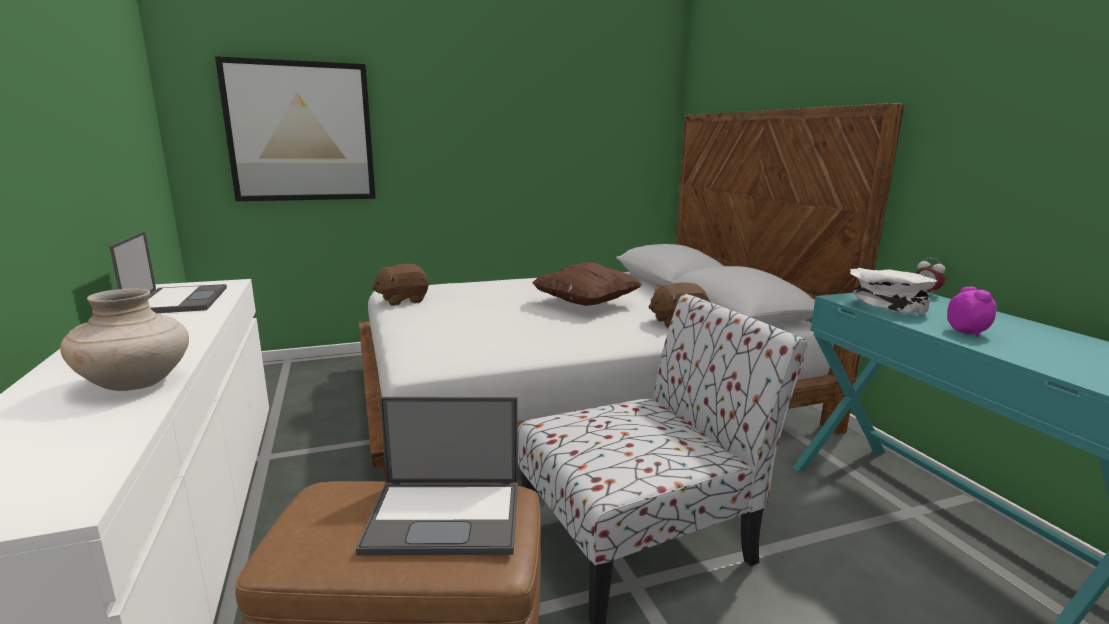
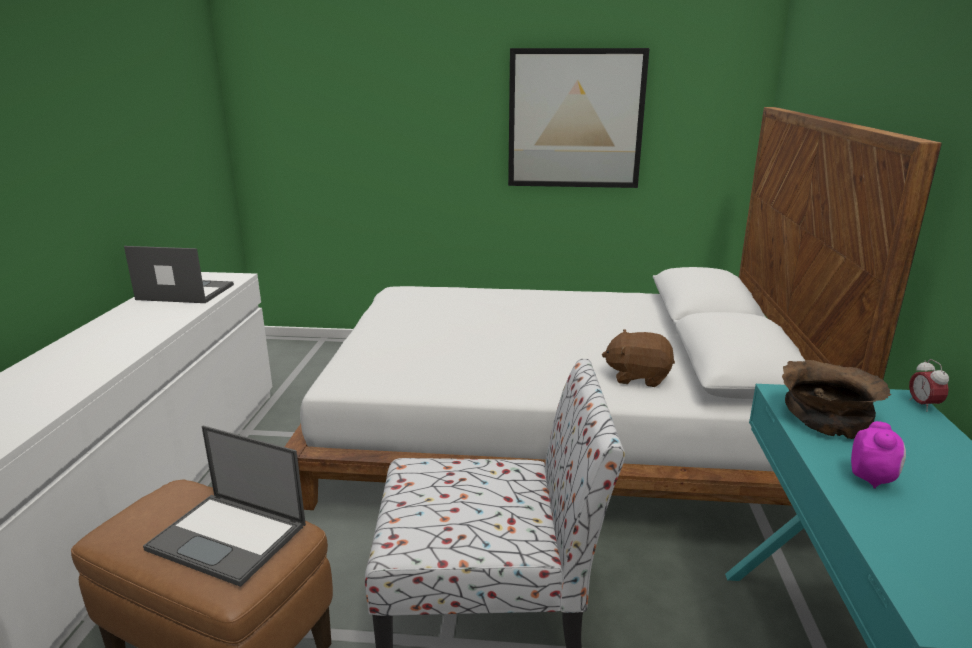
camera: 25 degrees right, 5 degrees up
beige vase [60,288,189,391] -> none
laptop [109,231,227,313] -> laptop turned 90 degrees counterclockwise [124,246,234,303]
picture [215,56,376,201] -> picture moved to [508,48,650,188]
brown plush toy [372,264,429,306] -> none
brown pillow [532,262,641,306] -> none
white bowl [850,268,937,314] -> brown bowl [782,360,891,439]

